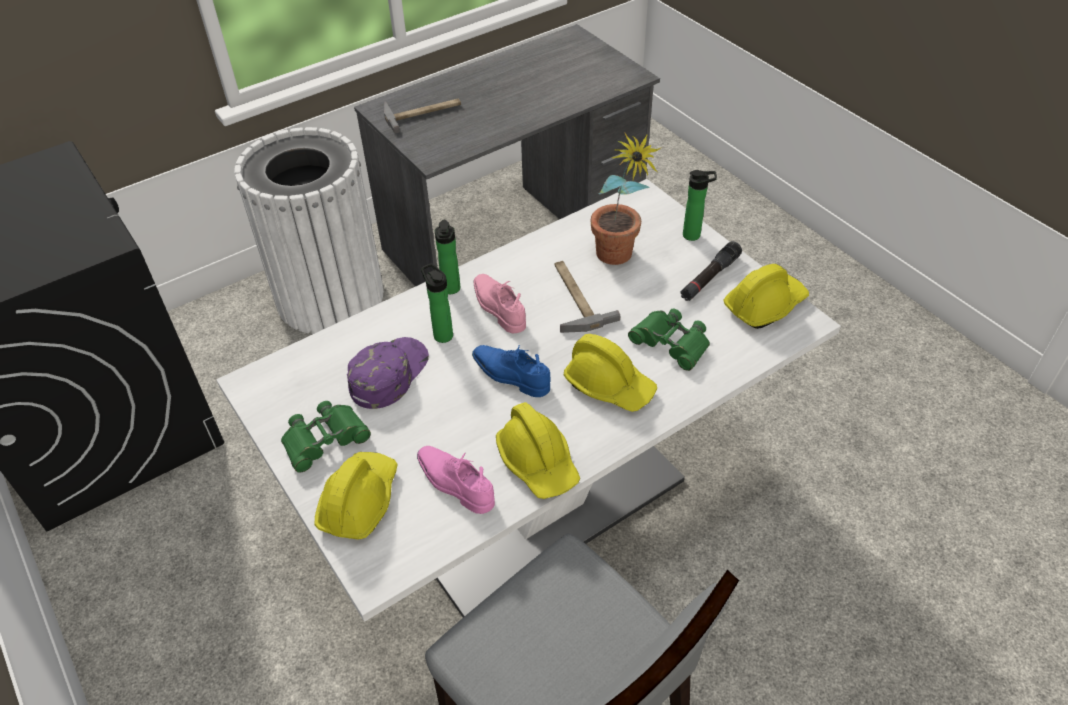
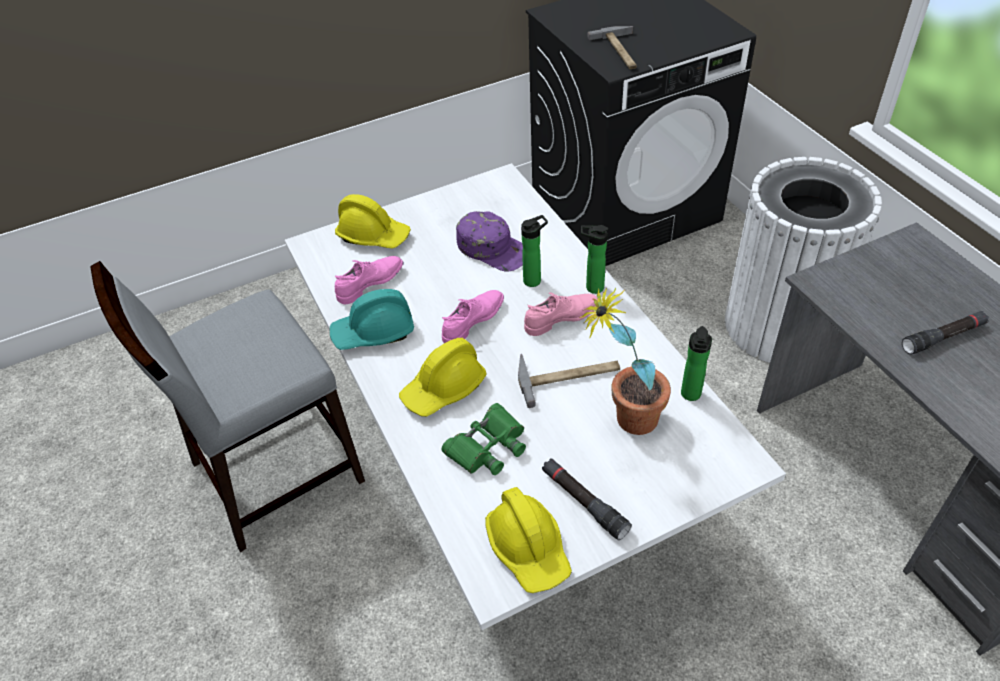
camera: 100 degrees right, 0 degrees up
green binoculars [281,401,371,472] -> none
hammer [384,99,461,134] -> hammer moved to [587,26,637,69]
blue shoe [472,345,550,397] -> pink shoe [442,290,504,343]
yellow hard hat [496,402,580,499] -> turquoise hard hat [330,289,414,350]
bottle [683,170,717,241] -> bottle moved to [681,326,712,401]
none -> black flashlight [902,311,989,355]

